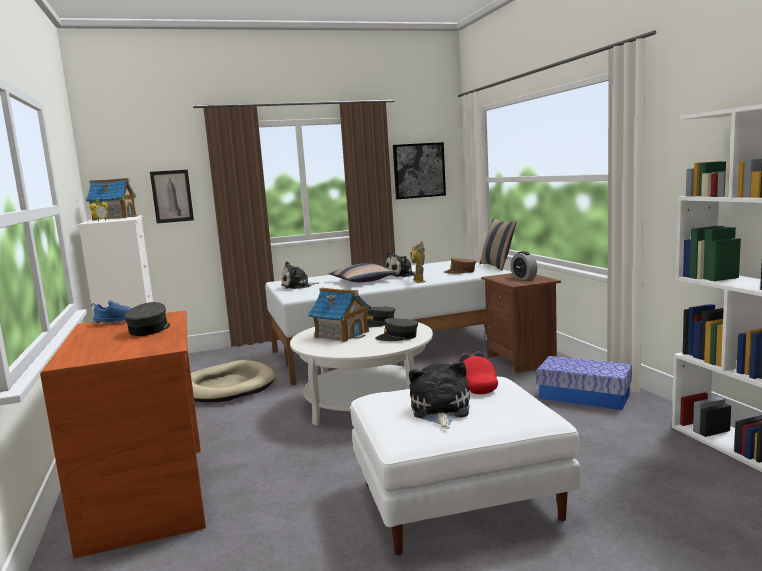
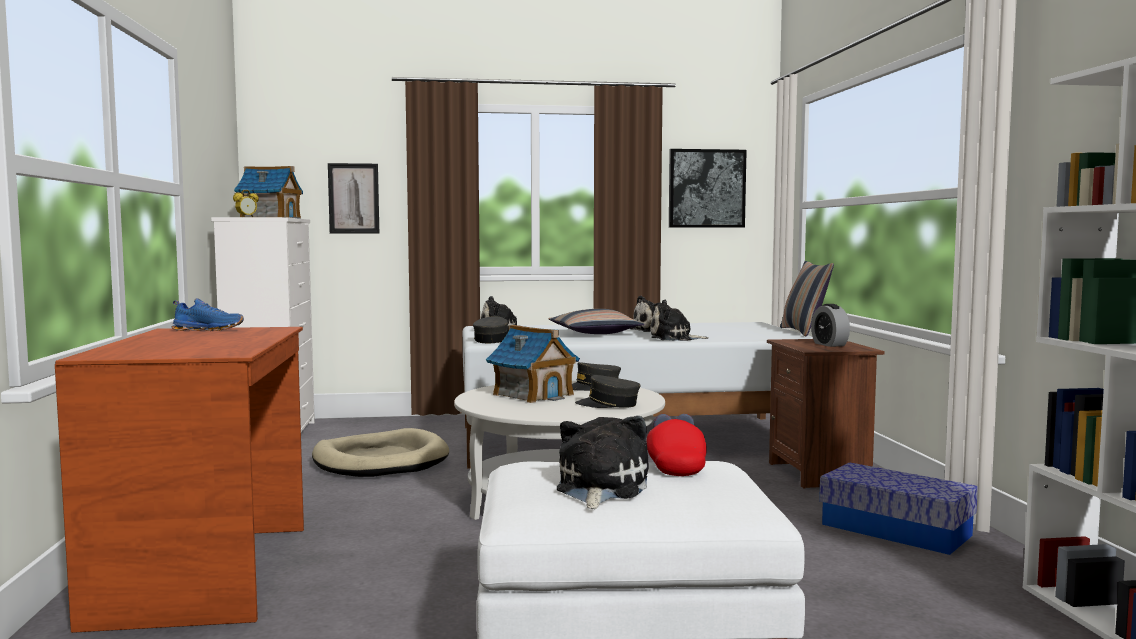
camera: 10 degrees right, 5 degrees down
grey cap [124,302,170,336] -> grey cap moved to [473,316,508,343]
toy robot [410,241,426,283] -> plush toy [650,300,708,341]
brown cap [444,258,476,274] -> none

